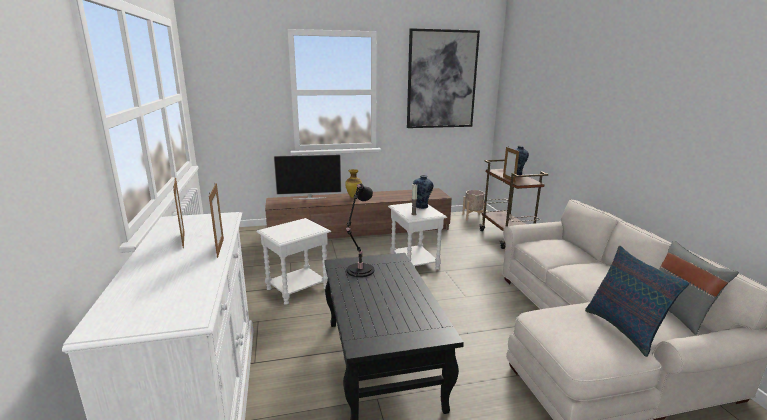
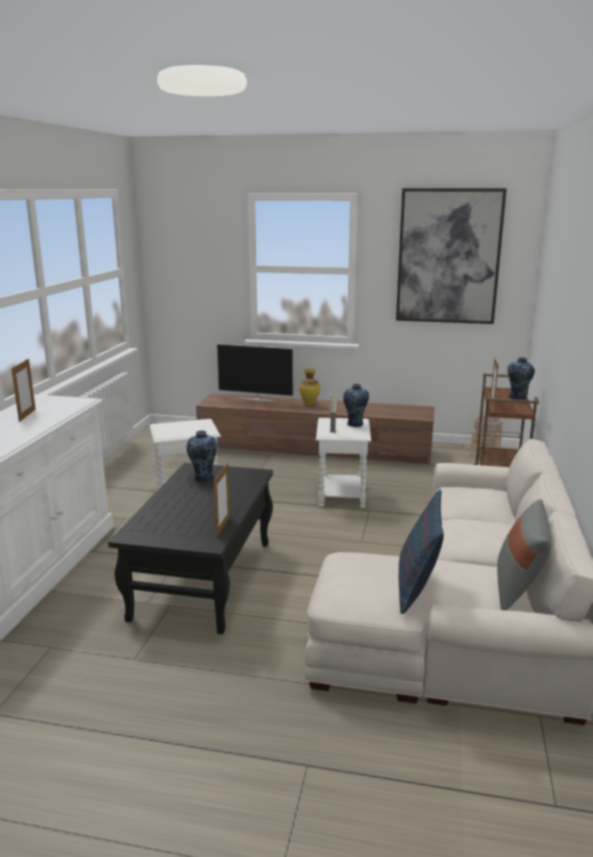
camera: 25 degrees right, 0 degrees up
picture frame [209,183,224,258] -> picture frame moved to [214,463,230,537]
black table lamp [346,183,374,277] -> vase [186,431,217,482]

